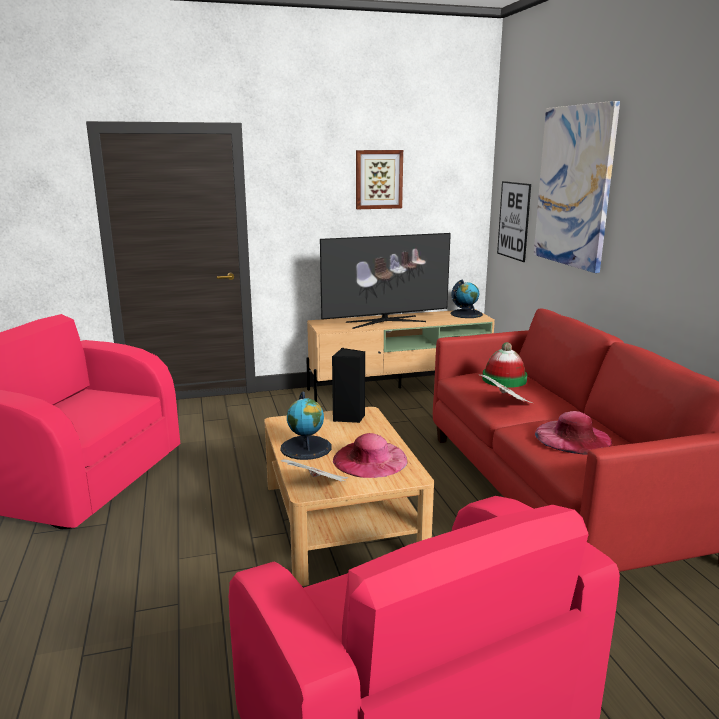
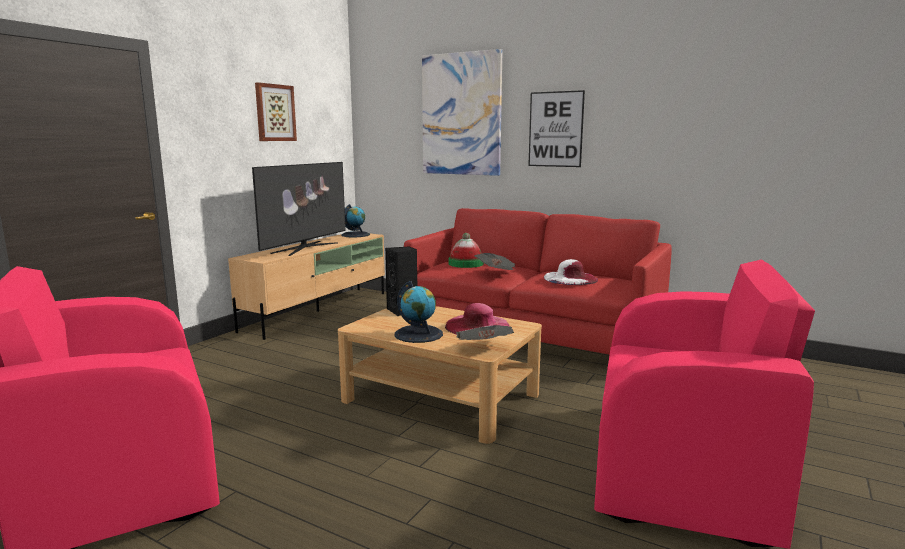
camera: 45 degrees left, 5 degrees down
picture [497,181,531,262] -> picture moved to [528,90,585,167]
pink hat [535,411,612,455] -> white hat [544,259,598,285]

